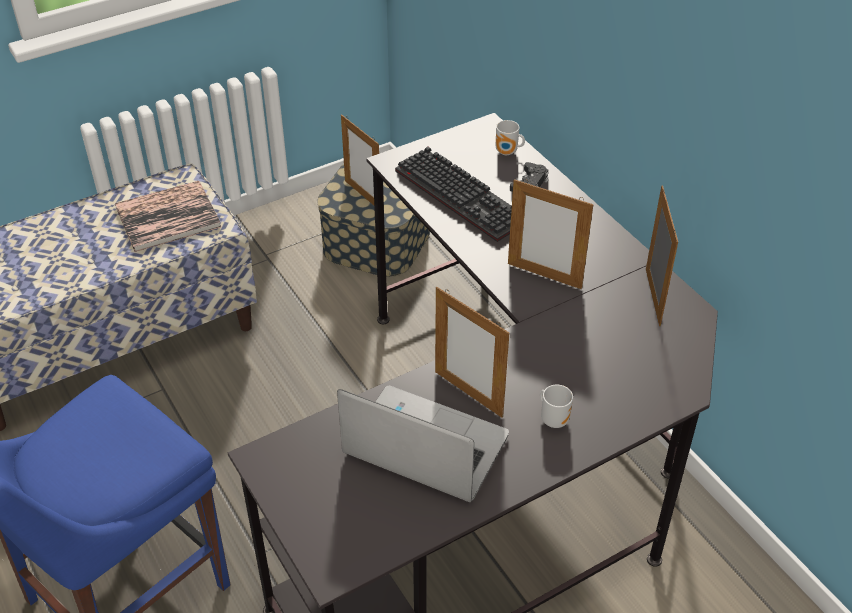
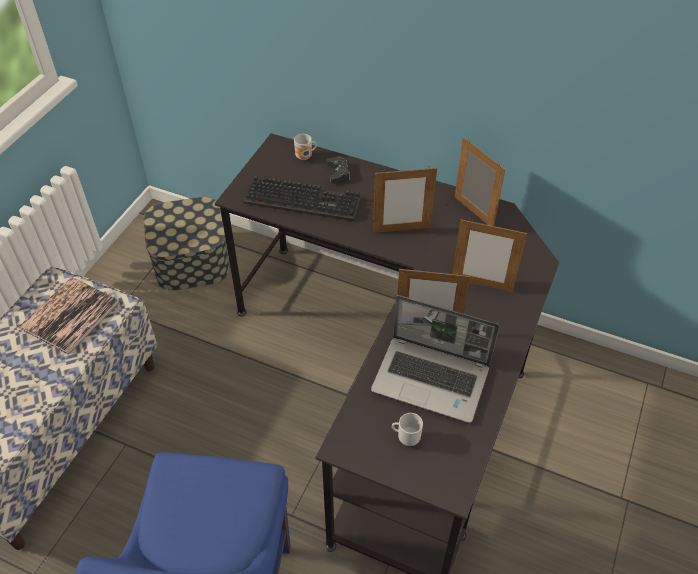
camera: 35 degrees left, 5 degrees up
laptop [337,386,509,502] -> laptop turned 150 degrees counterclockwise [371,295,499,423]
picture frame [341,114,379,205] -> picture frame moved to [452,219,527,292]
mug [540,385,573,428] -> mug moved to [392,413,423,446]

